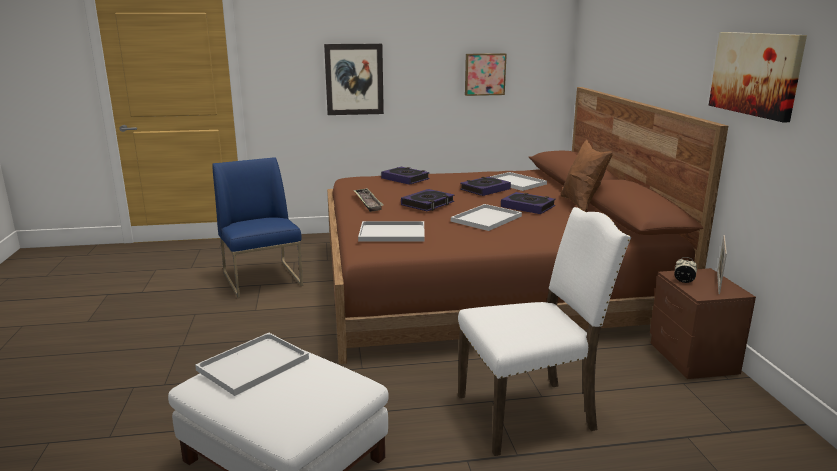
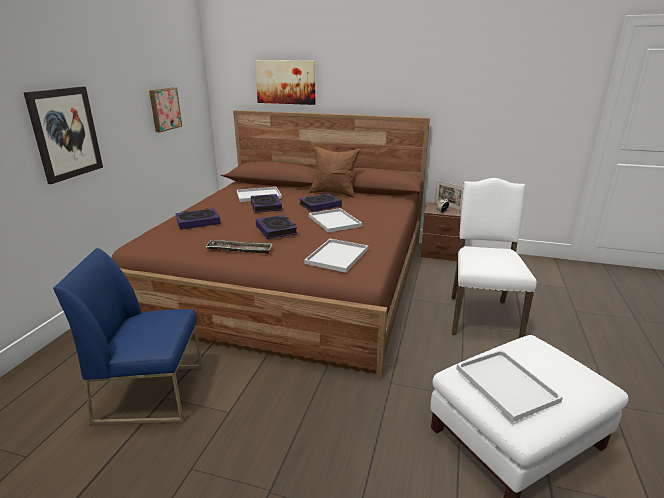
camera: 65 degrees left, 5 degrees up
picture [709,32,807,122] -> picture moved to [255,60,316,105]

